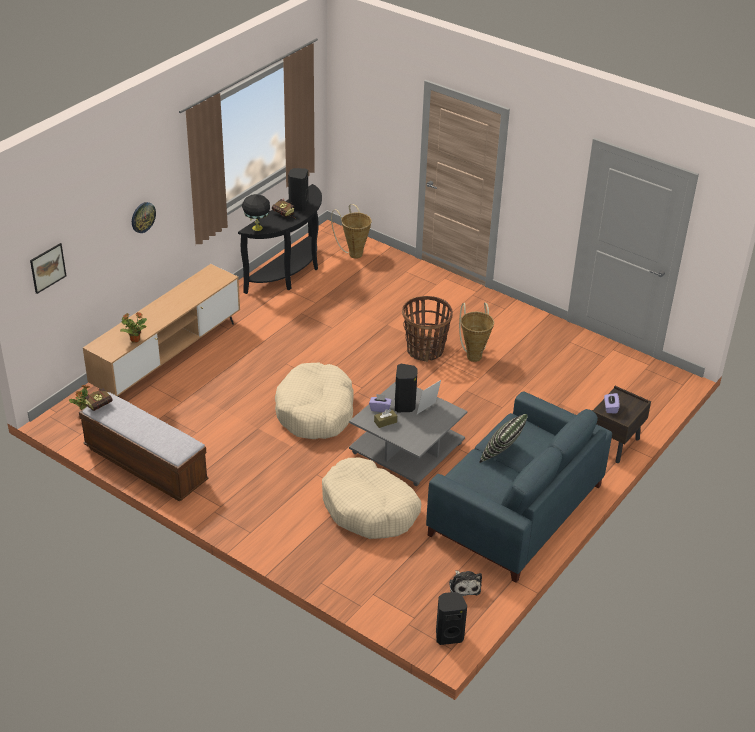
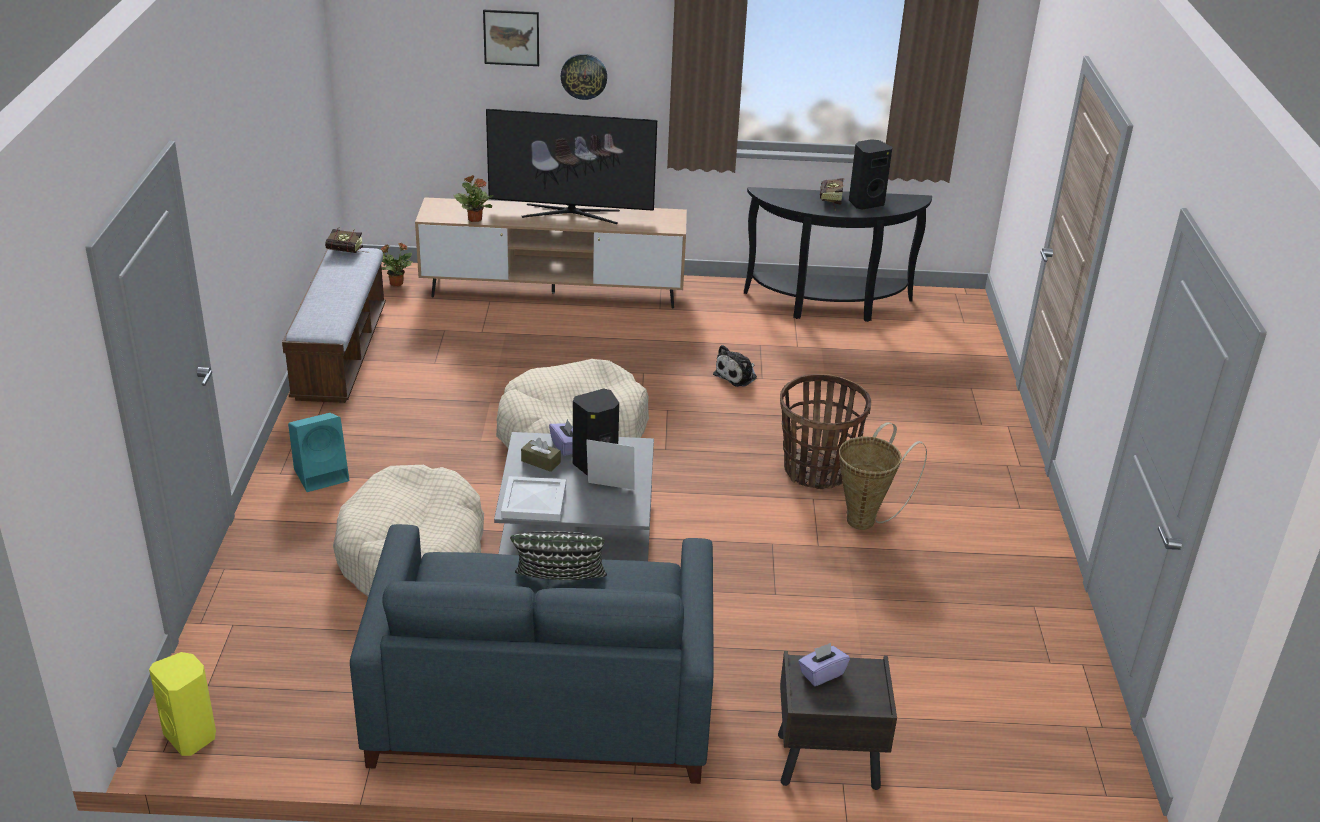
camera: 55 degrees right, 5 degrees down
picture [30,243,66,294] -> picture moved to [483,10,539,66]
black table lamp [242,194,270,231] -> none
basket [331,204,372,259] -> none
black speaker [436,592,467,645] -> yellow speaker [149,652,216,756]
plush toy [449,570,482,596] -> plush toy moved to [713,345,757,387]
none -> turquoise speaker [288,413,349,492]
none -> television [486,109,657,224]
none -> white tray [501,476,566,521]

